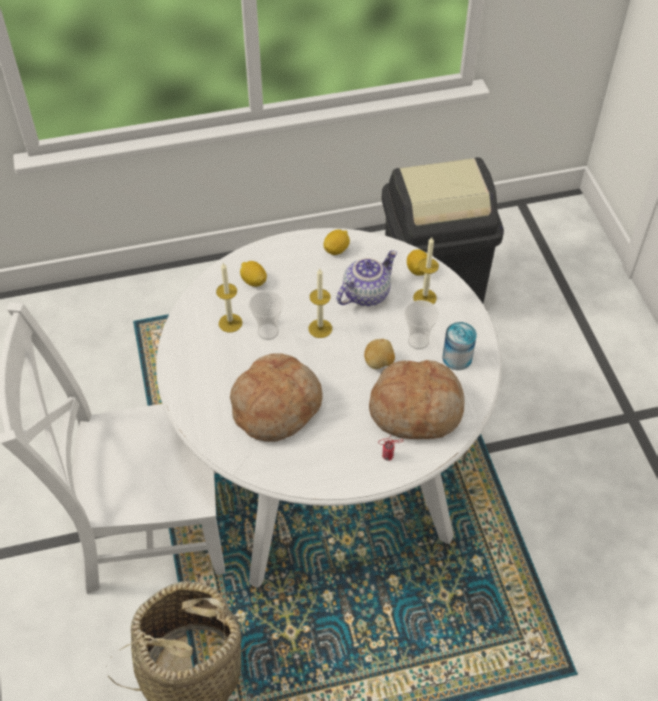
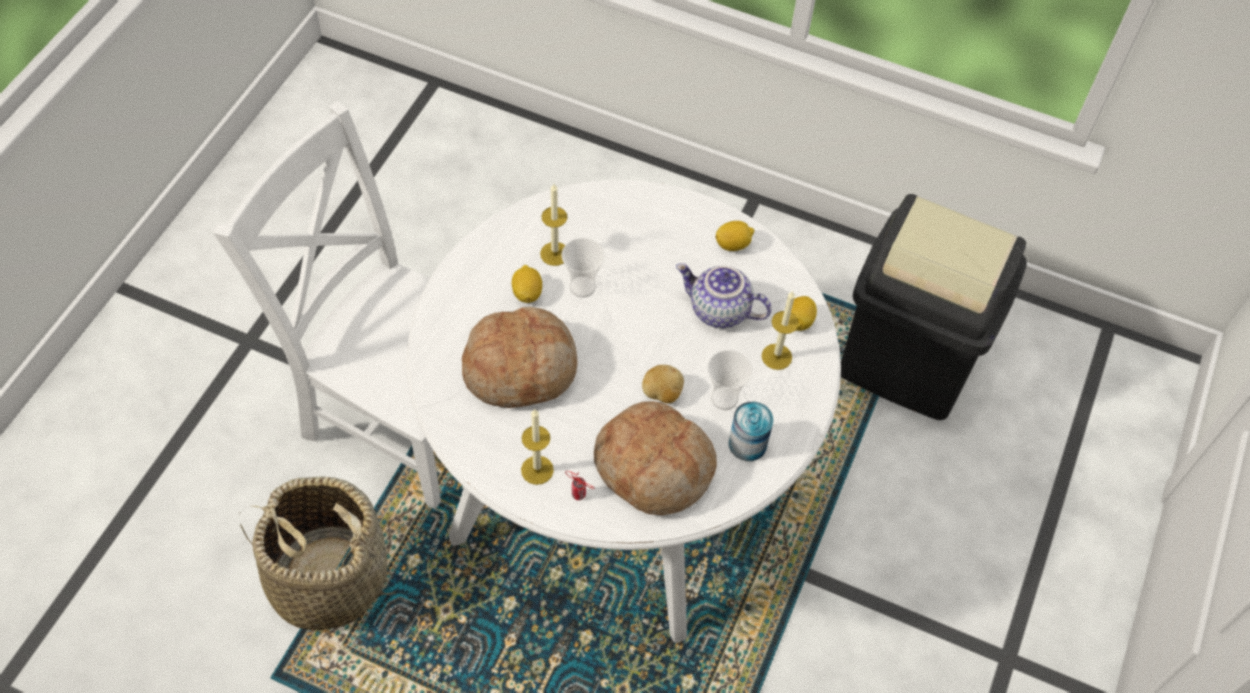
camera: 35 degrees right, 5 degrees up
lemon [240,261,267,287] -> lemon moved to [512,265,542,303]
candle [309,269,332,338] -> candle moved to [521,409,554,485]
teapot [337,250,397,306] -> teapot turned 150 degrees counterclockwise [676,263,772,328]

